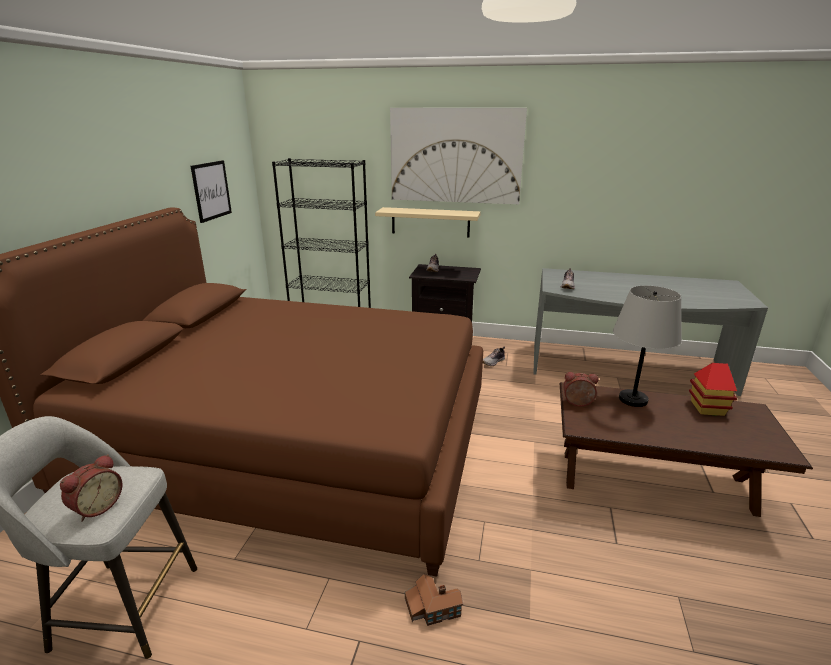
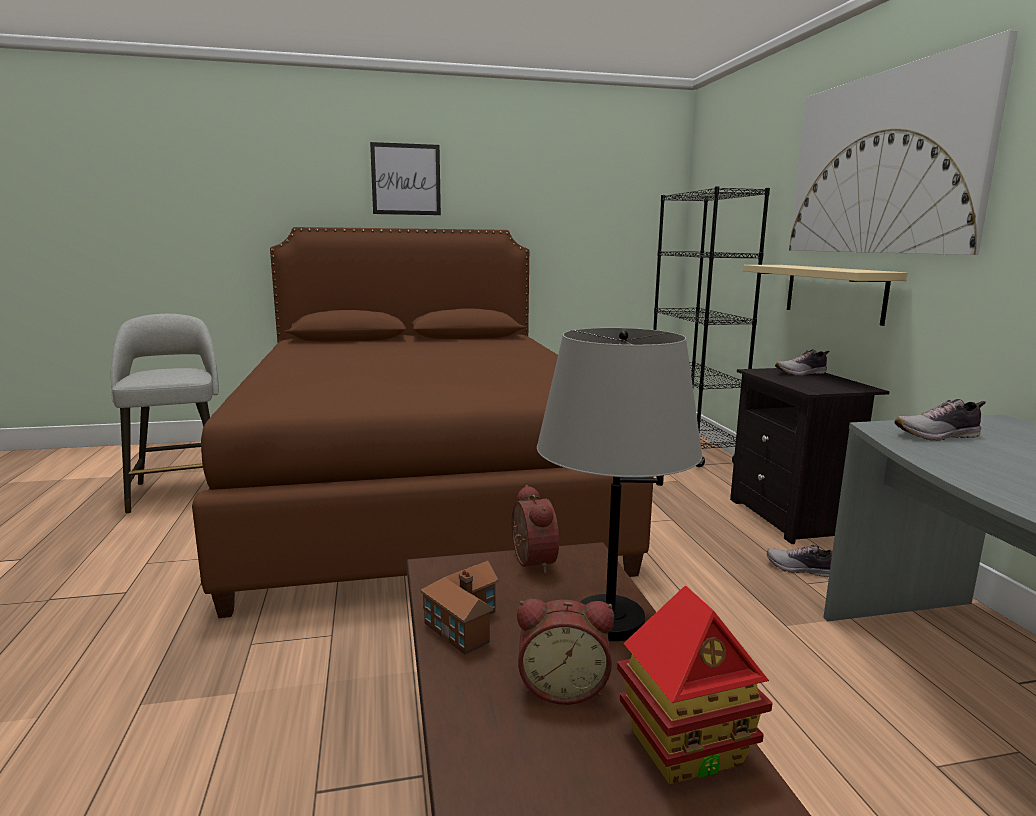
camera: 65 degrees right, 10 degrees down
alarm clock [60,454,123,522] -> alarm clock moved to [517,599,614,705]
picture [191,160,232,223] -> picture moved to [370,142,441,215]
toy house [405,574,463,626] -> toy house moved to [420,560,499,655]

